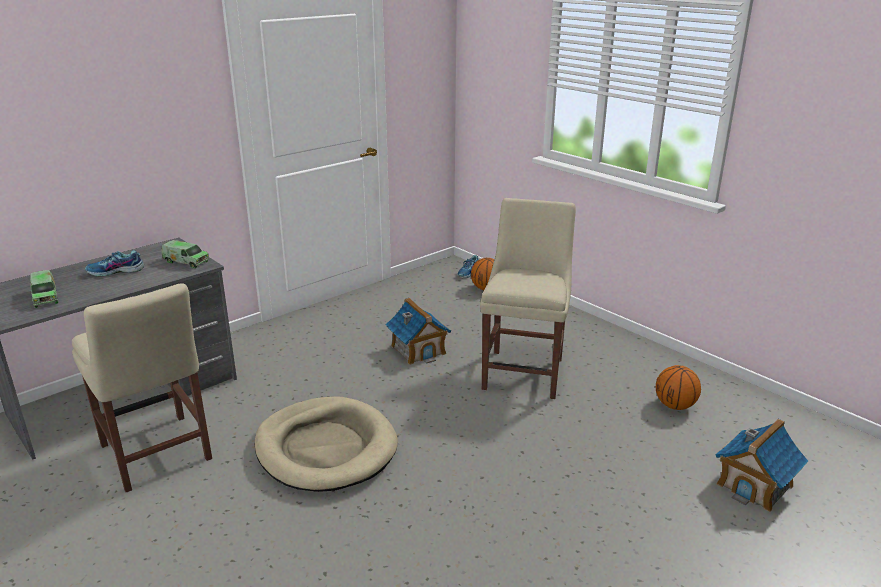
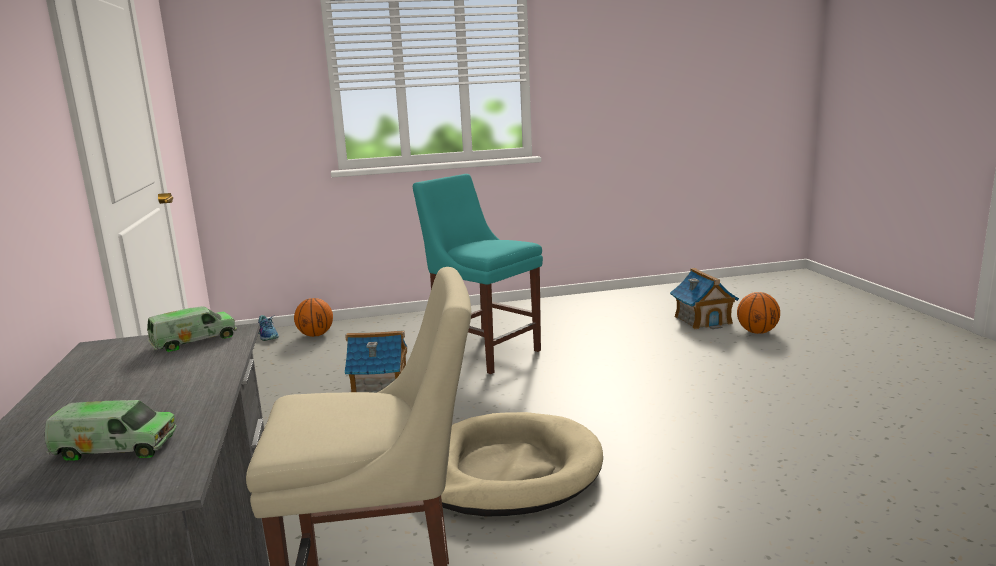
camera: 60 degrees left, 10 degrees down
shoe [85,250,144,277] -> none
beige chair [480,198,576,399] -> turquoise chair [413,174,543,374]
basketball [656,365,701,410] -> basketball moved to [737,292,780,334]

